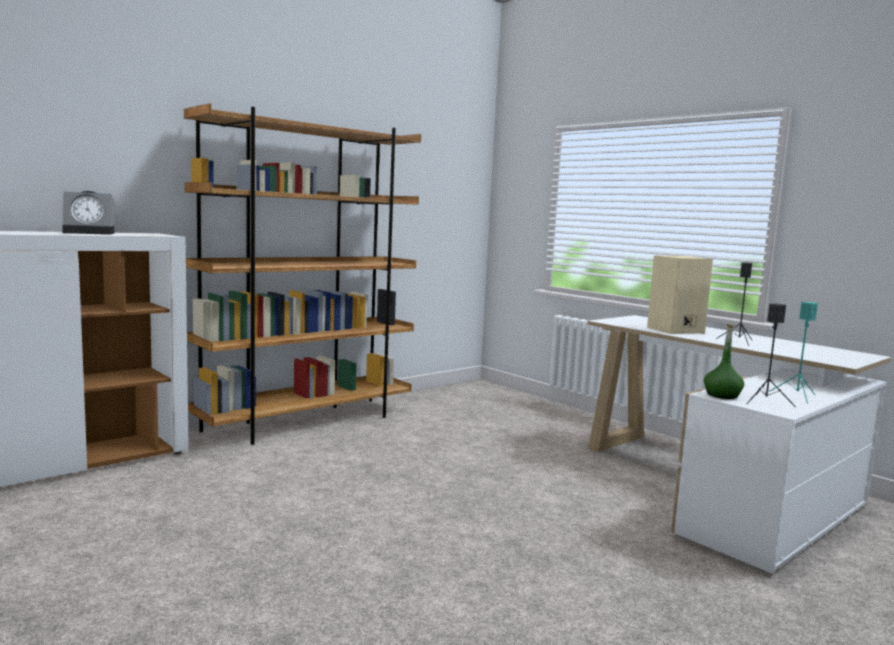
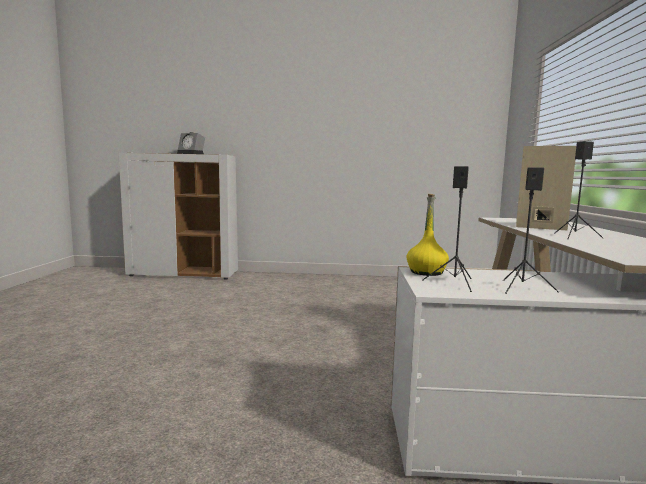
camera: 45 degrees right, 0 degrees up
brown bookcase [184,103,421,445] -> none
green bottle [704,324,744,399] -> yellow bottle [407,194,449,276]
turquoise speaker [769,302,818,403] -> black speaker [503,167,559,294]

